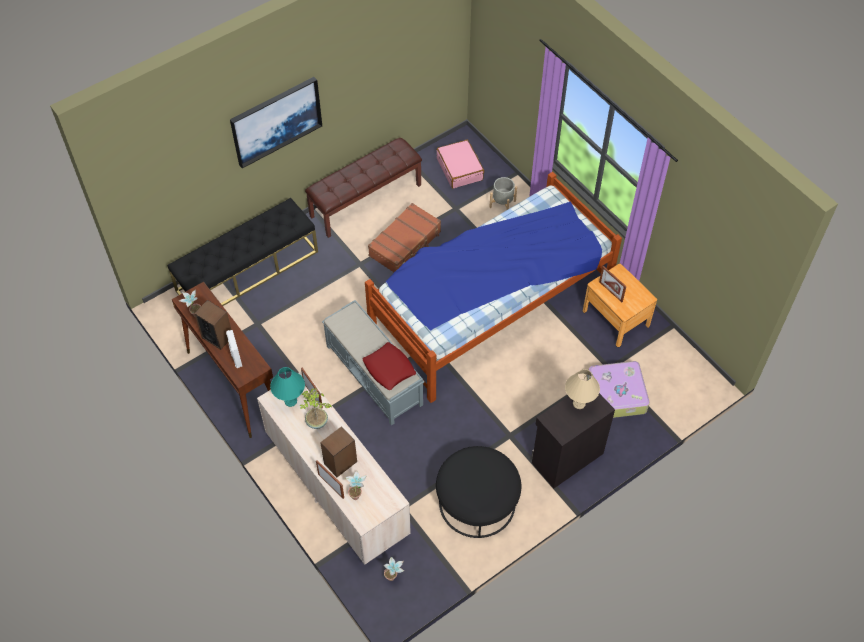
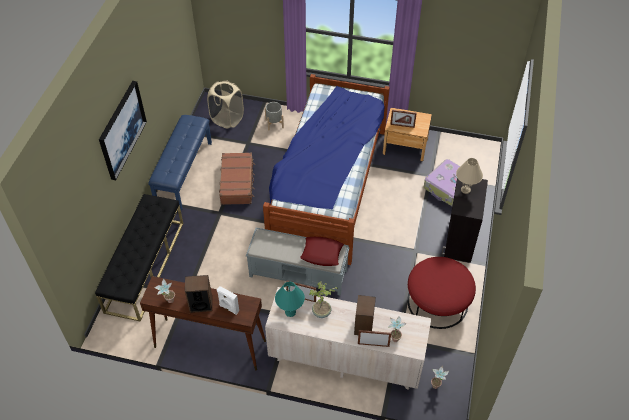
camera: 40 degrees left, 5 degrees down
brown bench [305,138,422,238] -> blue bench [148,115,212,211]
pink suitcase [436,140,484,189] -> beige laundry basket [207,80,244,129]
black ottoman [436,446,521,538] -> red ottoman [407,257,476,329]

